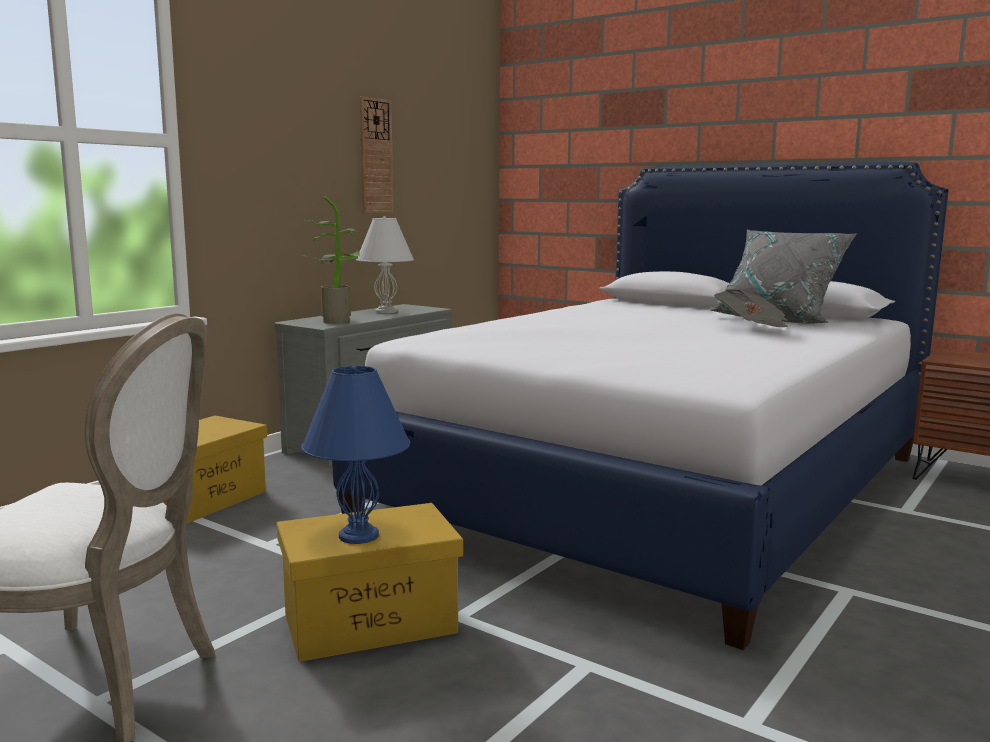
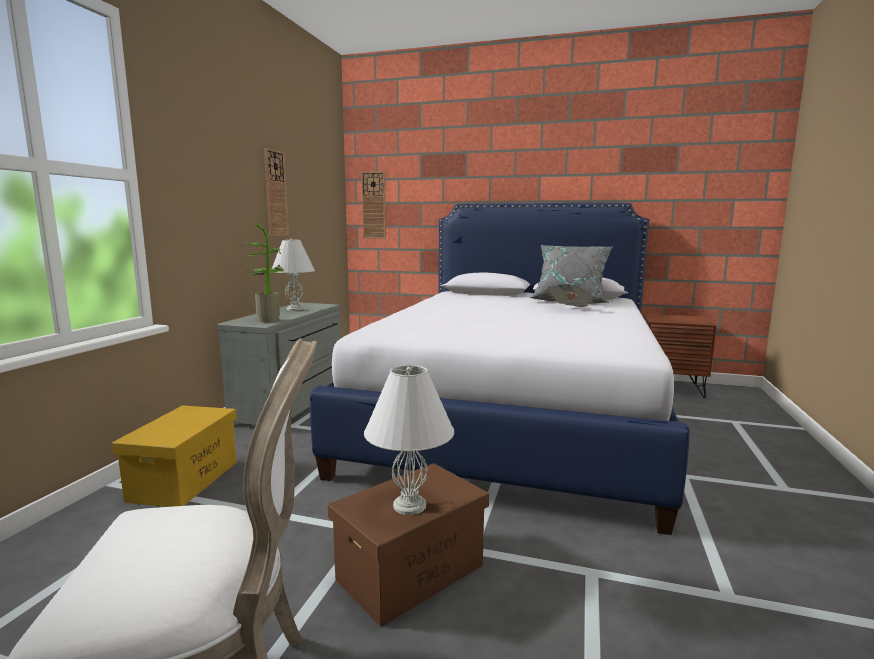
camera: 20 degrees left, 0 degrees up
yellow storage box [277,503,463,662] -> brown storage box [328,463,489,627]
blue table lamp [301,366,410,544] -> white table lamp [364,365,454,515]
none -> wall clock [361,171,386,239]

